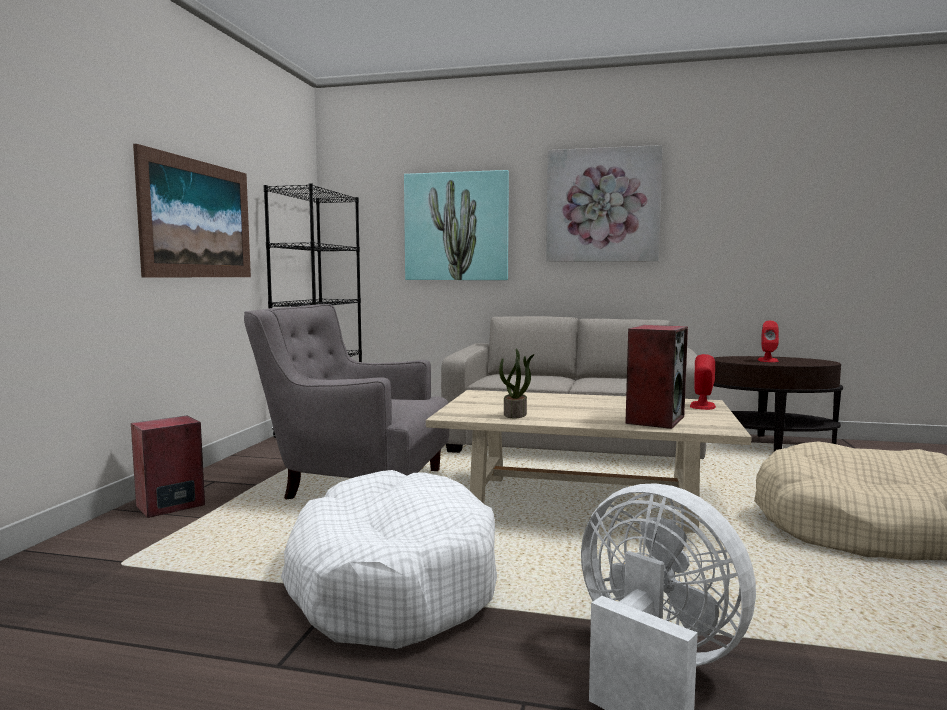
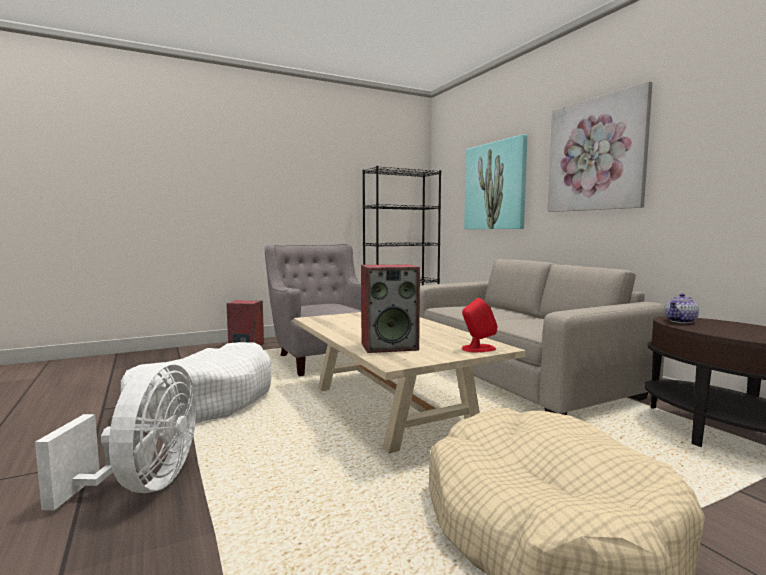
camera: 50 degrees right, 0 degrees up
picture [133,144,251,278] -> none
potted plant [499,348,535,418] -> none
red speaker [758,321,779,362] -> none
none -> teapot [665,293,699,323]

